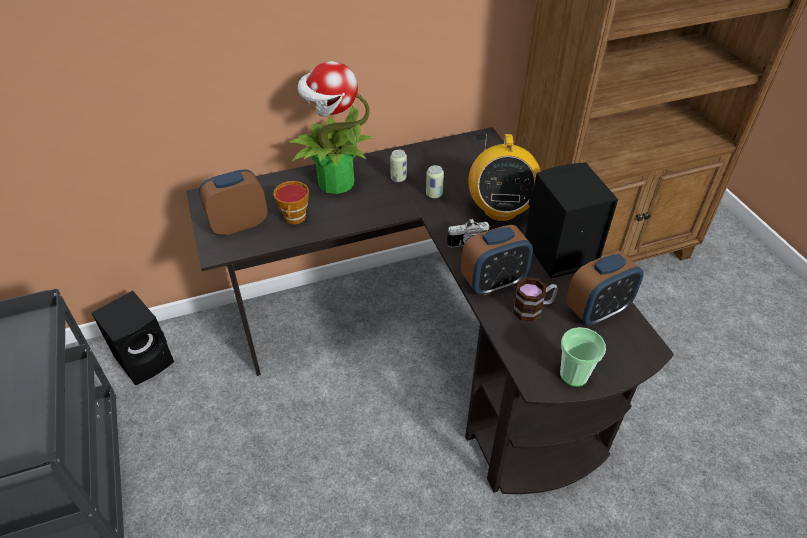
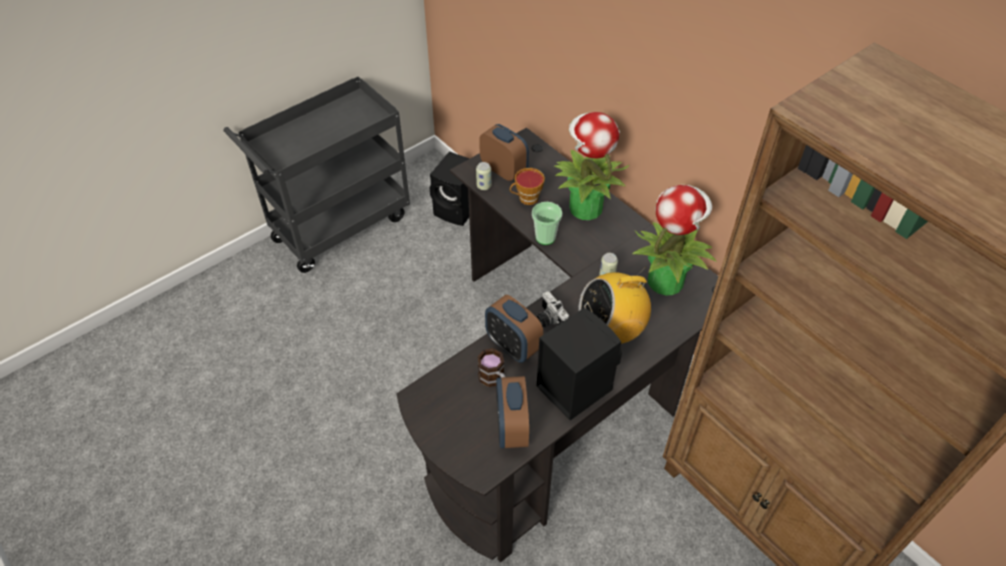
camera: 70 degrees right, 5 degrees up
can [390,150,407,182] -> can moved to [476,162,491,190]
cup [560,327,606,387] -> cup moved to [532,202,562,245]
alarm clock [566,251,643,326] -> alarm clock turned 45 degrees clockwise [496,376,529,448]
none -> potted plant [633,185,717,296]

